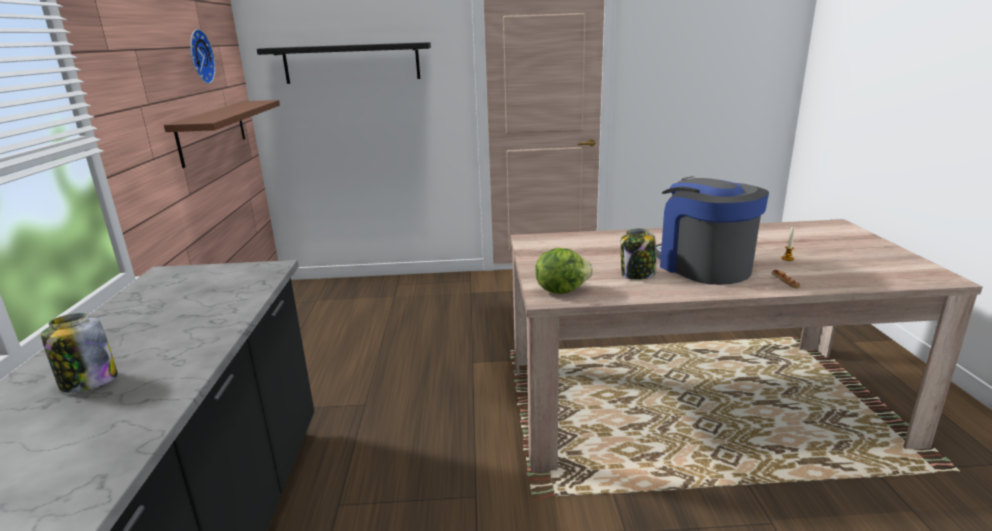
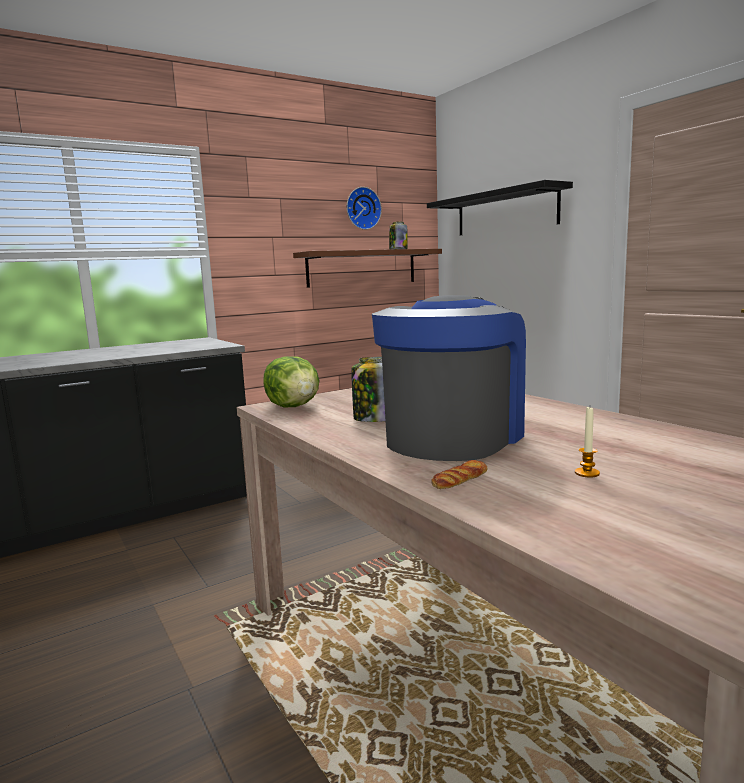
camera: 60 degrees right, 10 degrees down
jar [41,313,118,393] -> jar moved to [389,221,408,249]

